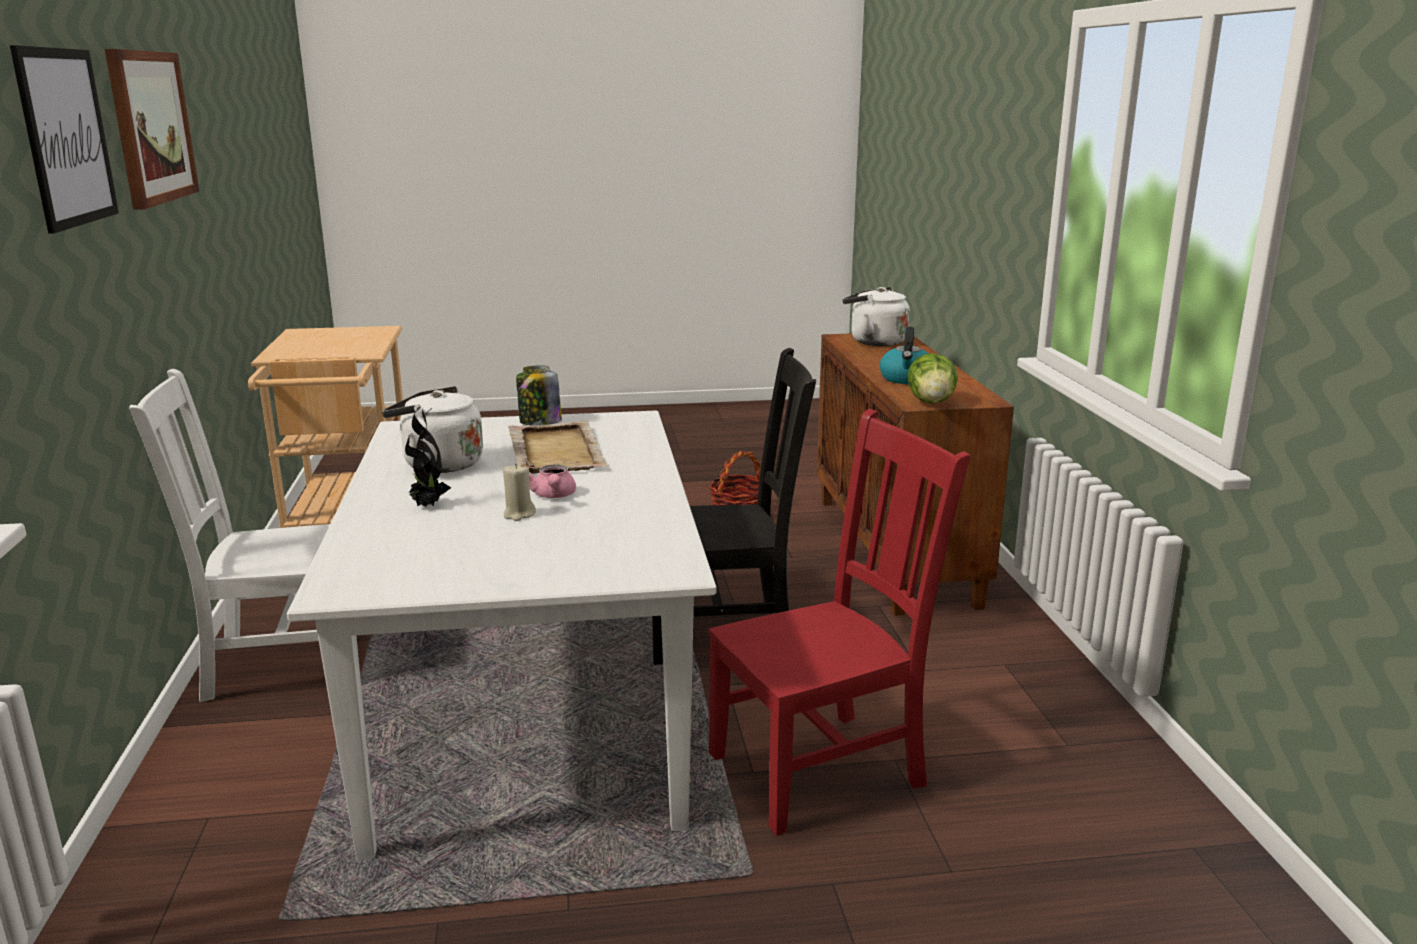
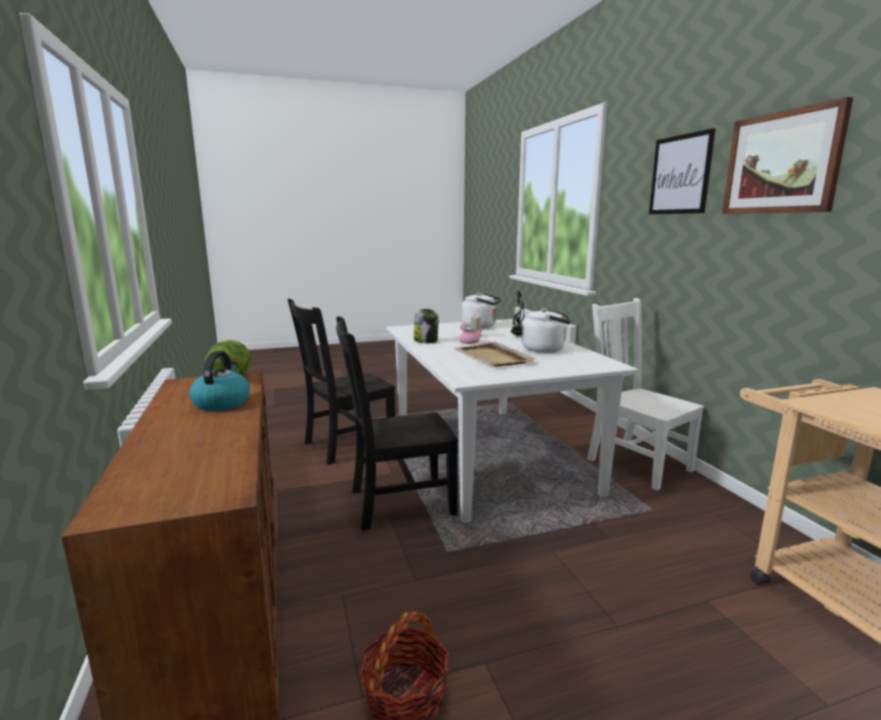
camera: 170 degrees right, 5 degrees down
white chair [129,369,330,702] -> white chair turned 105 degrees counterclockwise [587,298,704,491]
jar [516,365,562,425] -> jar moved to [414,309,439,343]
red chair [708,409,970,836] -> black chair [287,299,395,465]
white kettle [843,287,910,346] -> white kettle moved to [462,293,502,328]

